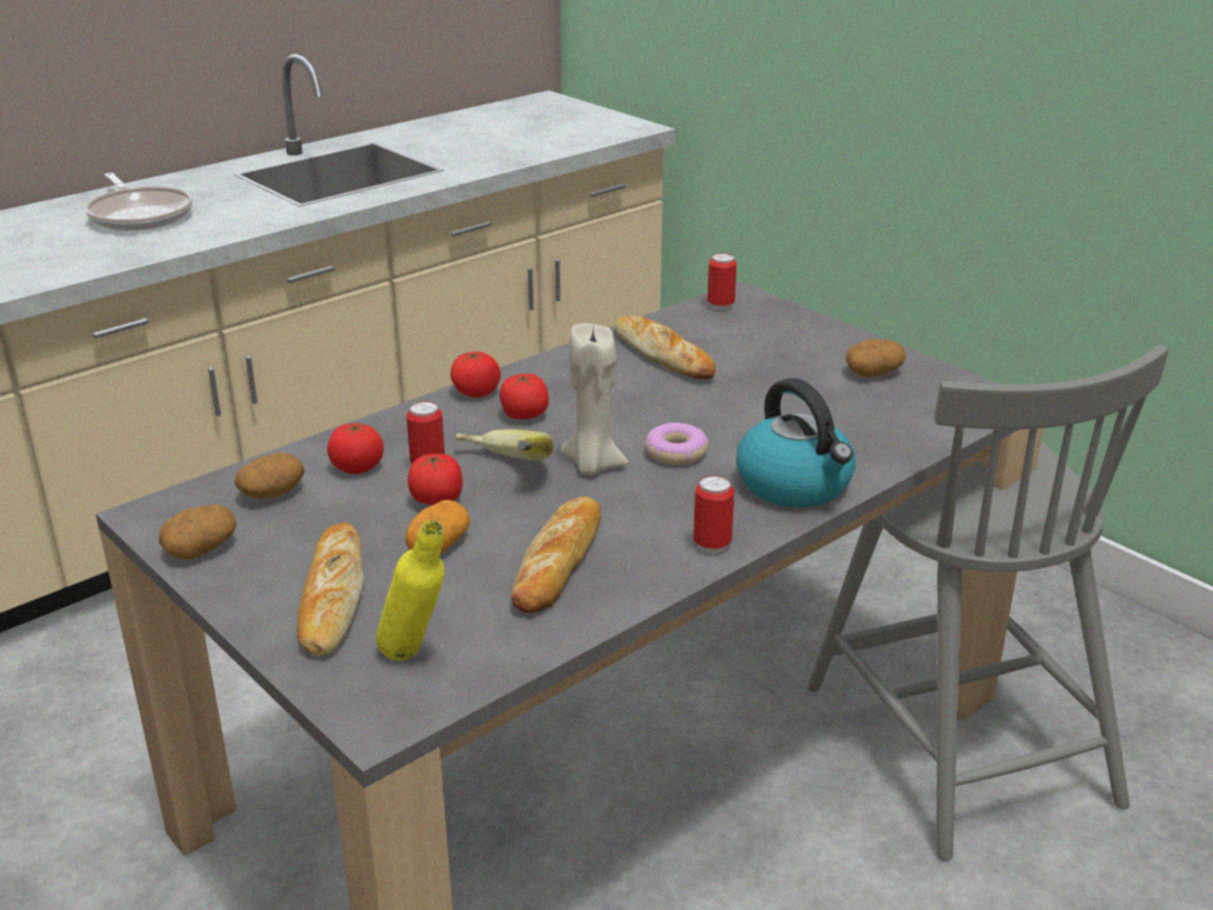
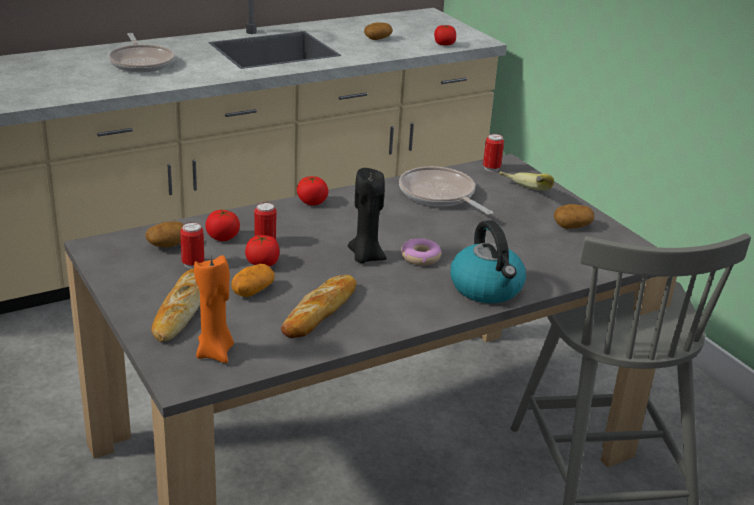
camera: 10 degrees right, 0 degrees up
potato [159,505,236,560] -> potato moved to [364,22,393,40]
yellow bottle [376,520,445,661] -> orange candle [194,255,234,363]
banana [455,429,553,461] -> banana moved to [499,171,554,191]
tomato [500,374,549,419] -> tomato moved to [434,25,456,45]
beige candle [560,323,629,475] -> black candle [348,168,387,263]
bread [615,316,716,380] -> frying pan [399,166,493,215]
can [693,475,734,554] -> can moved to [180,222,204,268]

